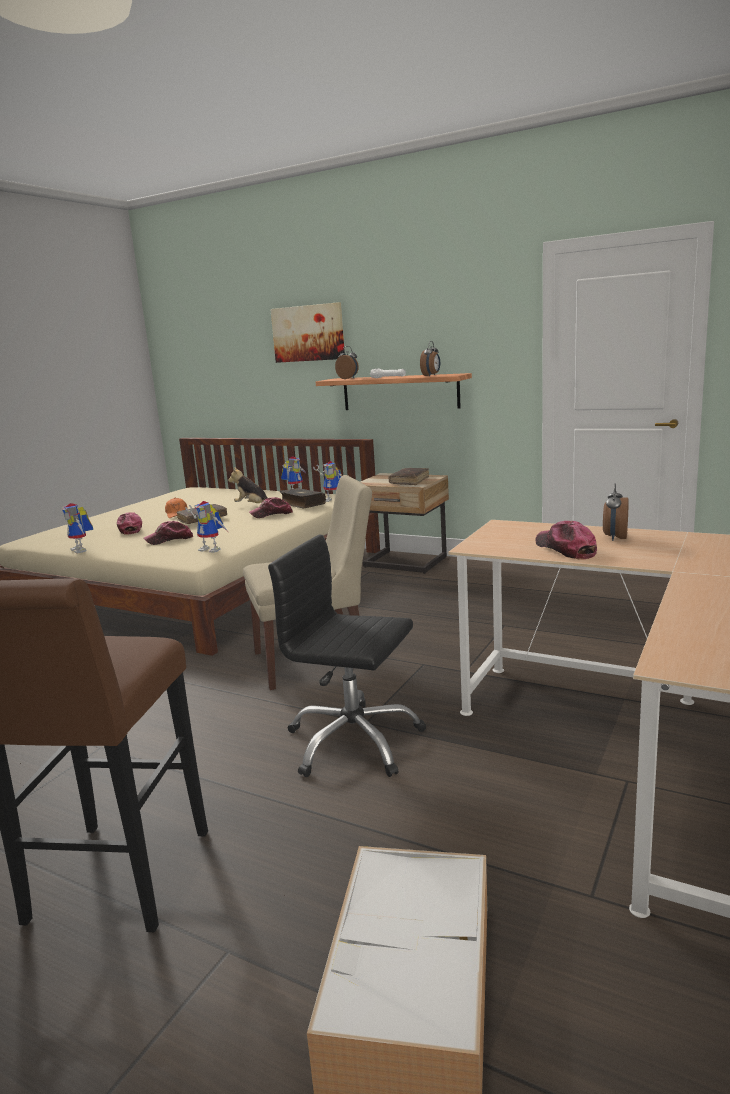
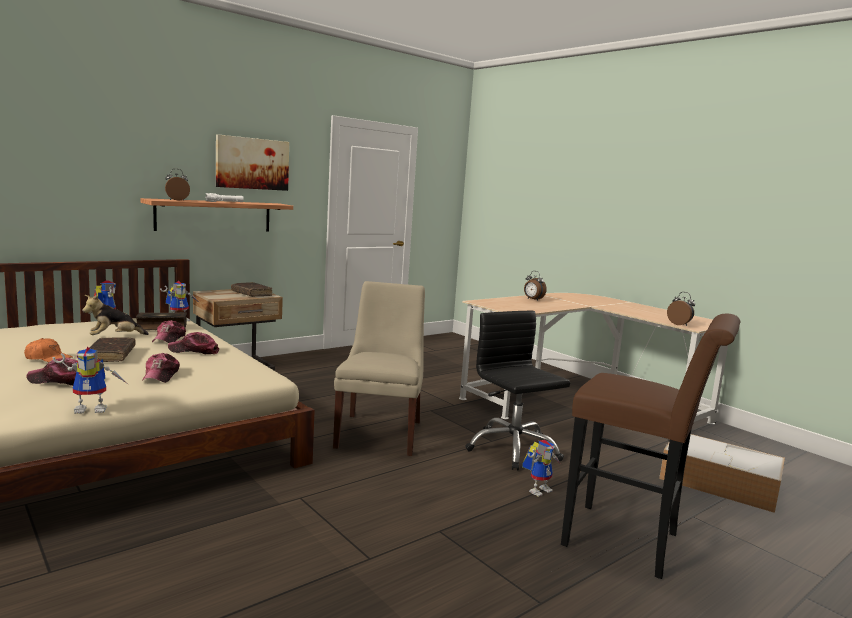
camera: 70 degrees left, 5 degrees down
toy robot [185,501,228,553] -> toy robot moved to [522,440,560,497]
black office chair [268,534,426,777] -> black office chair turned 105 degrees clockwise [466,311,570,470]
picture [270,302,345,363] -> picture moved to [216,134,289,191]
alarm clock [420,341,440,376] -> alarm clock moved to [667,292,695,326]
cap [535,521,597,560] -> cap moved to [168,332,219,354]

